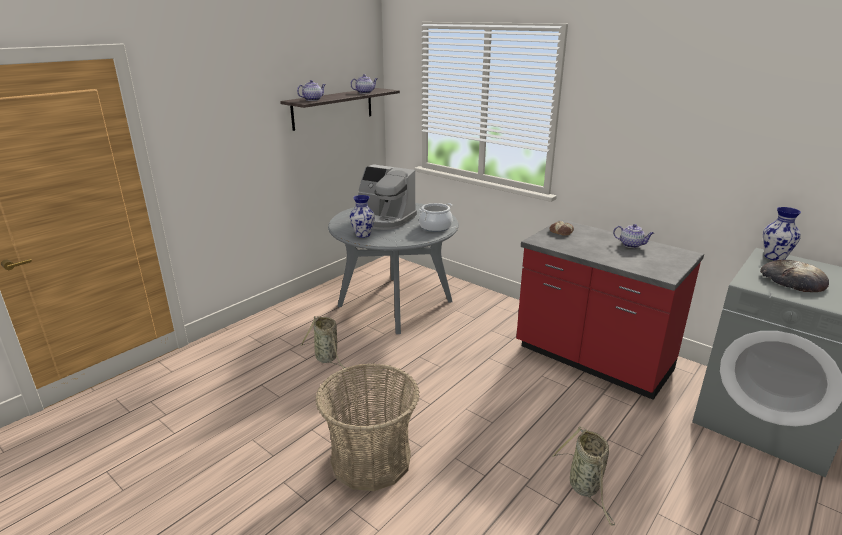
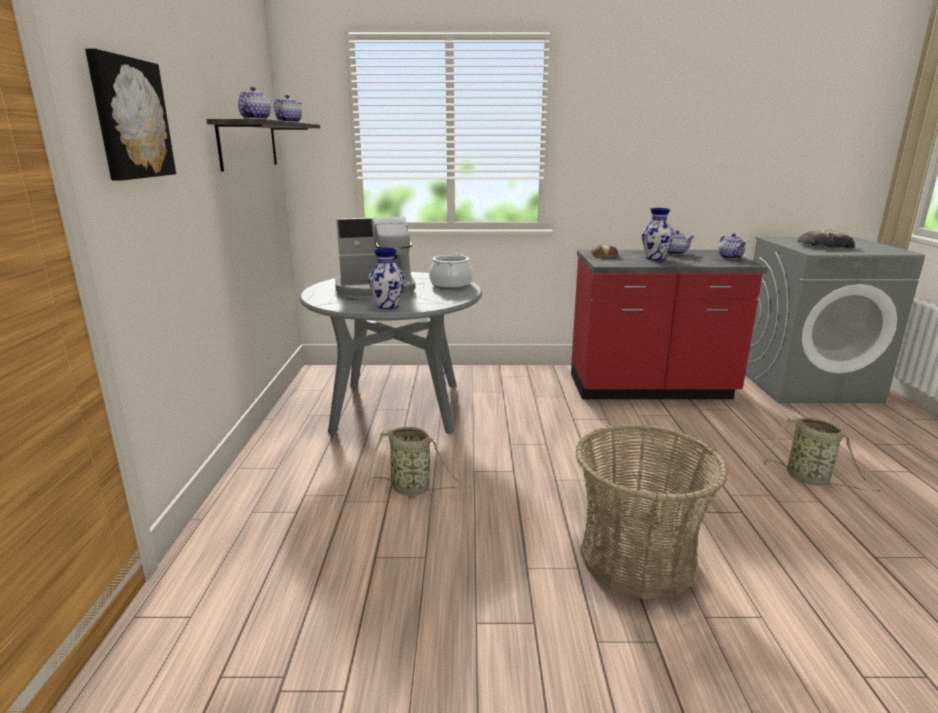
camera: 40 degrees left, 5 degrees down
vase [763,207,801,261] -> vase moved to [642,208,674,260]
none -> picture [85,49,176,181]
none -> teapot [718,234,746,259]

